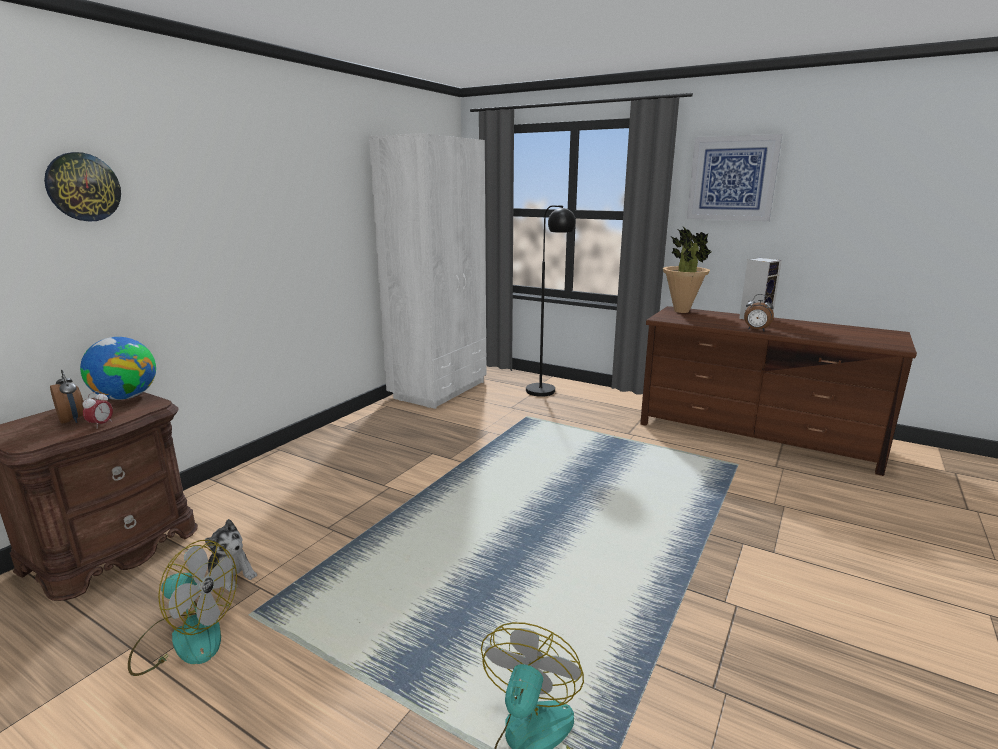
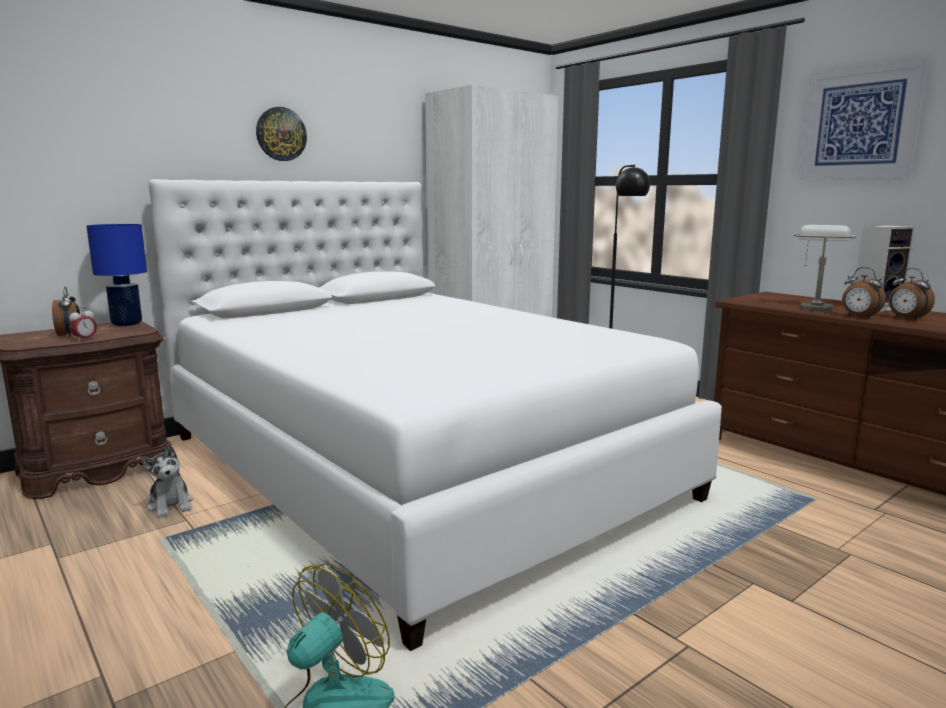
camera: 20 degrees right, 5 degrees down
wall clock [44,152,121,221] -> wall clock moved to [256,107,307,161]
globe [80,337,156,400] -> blue table lamp [86,224,147,326]
fan [128,540,237,676] -> none
potted plant [663,227,711,313] -> none
none -> white bed [149,179,722,651]
none -> grey table lamp [794,225,856,311]
none -> alarm clock [889,268,935,321]

